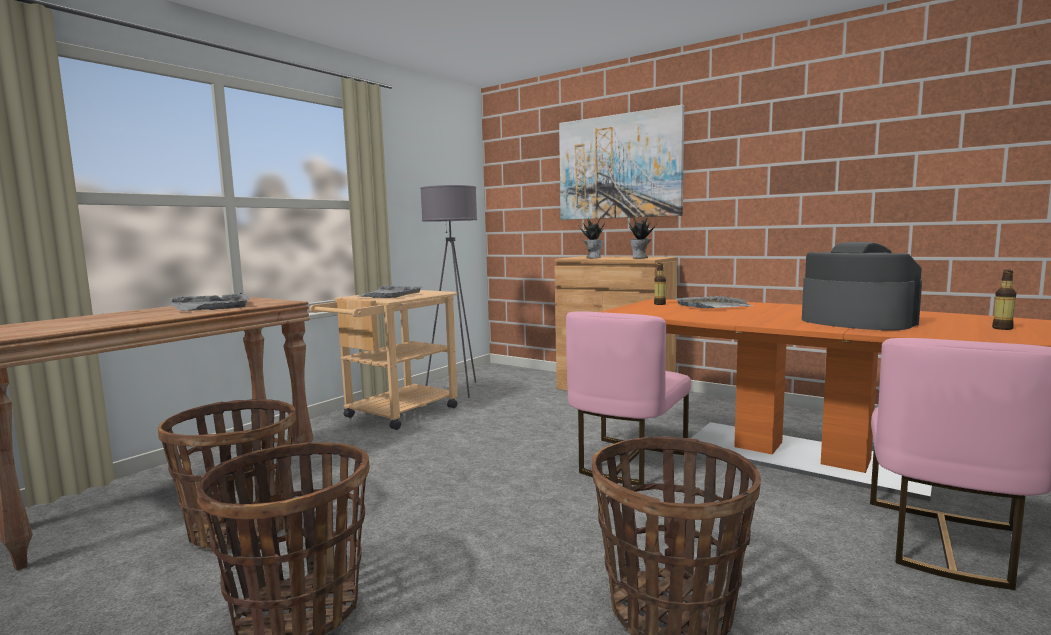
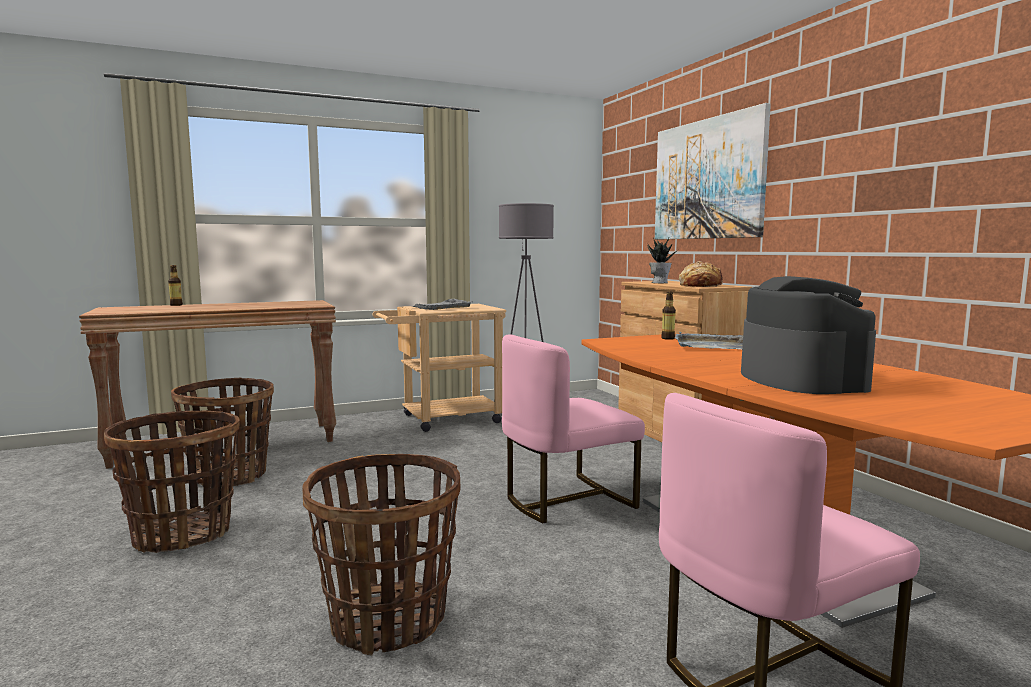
camera: 30 degrees right, 0 degrees up
grey tray [169,292,250,311] -> none
potted plant [628,216,657,258] -> bread [679,261,723,287]
bottle [992,270,1016,330] -> bottle moved to [168,265,183,306]

